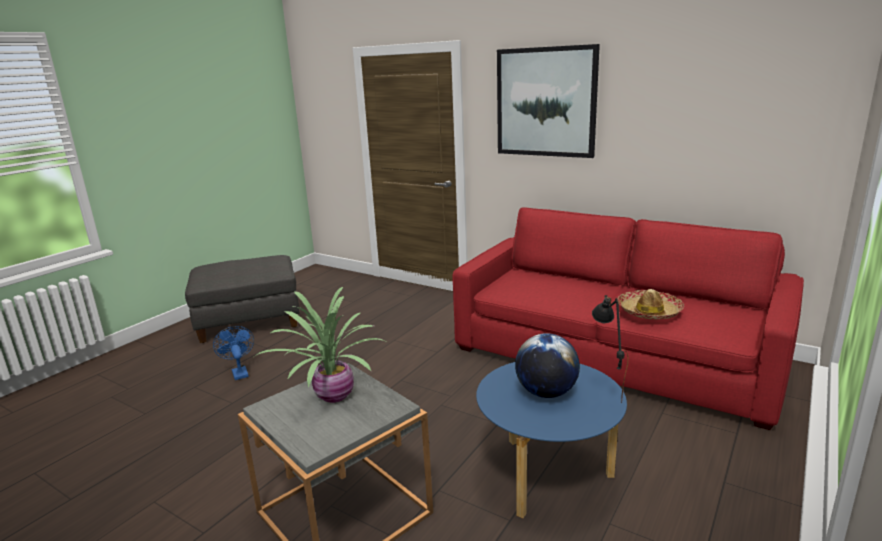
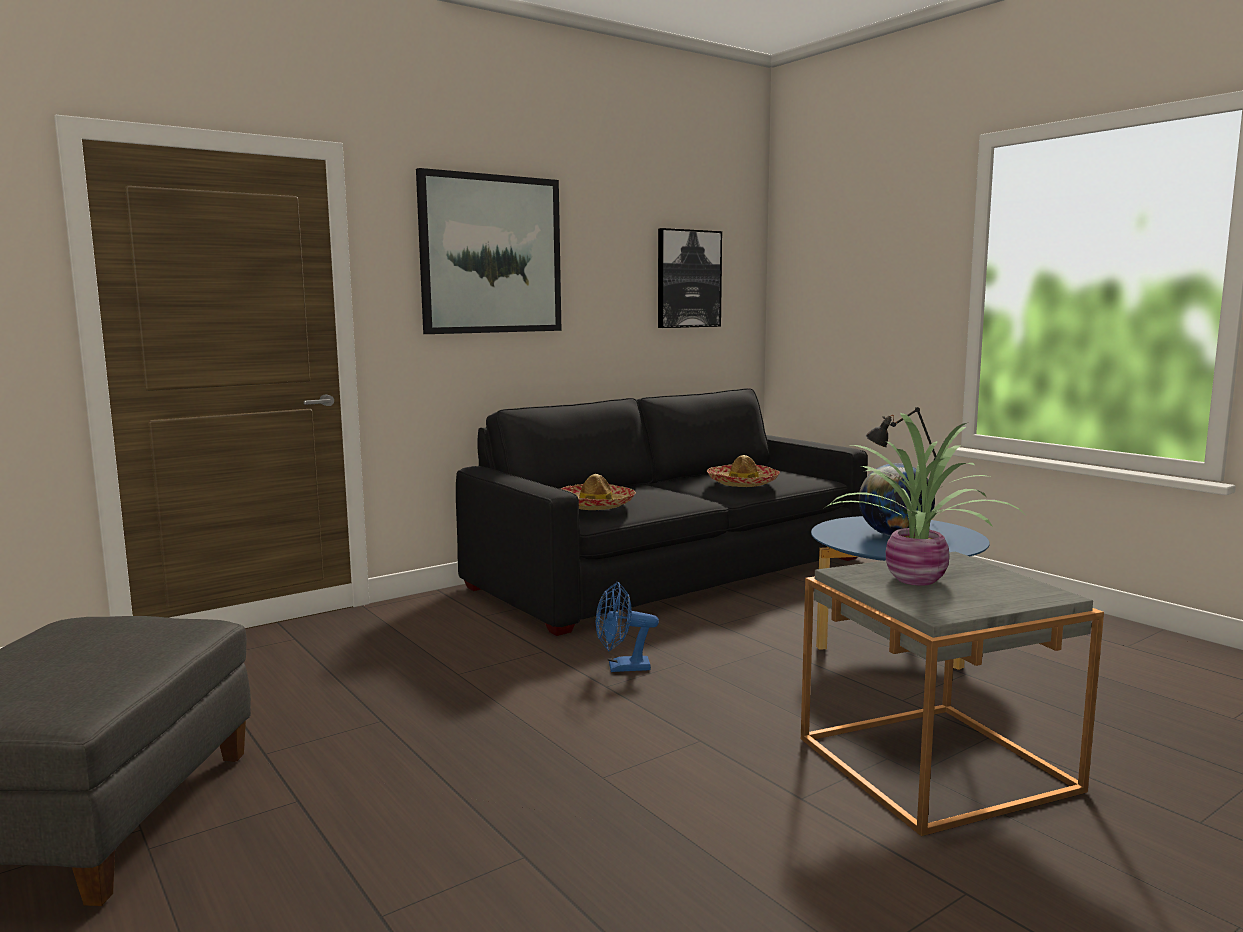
camera: 70 degrees left, 10 degrees down
blue fan [213,326,254,380] -> blue fan moved to [596,582,659,672]
red sofa [452,207,804,430] -> black sofa [456,388,868,636]
none -> hat [561,474,636,510]
none -> picture [658,228,722,328]

